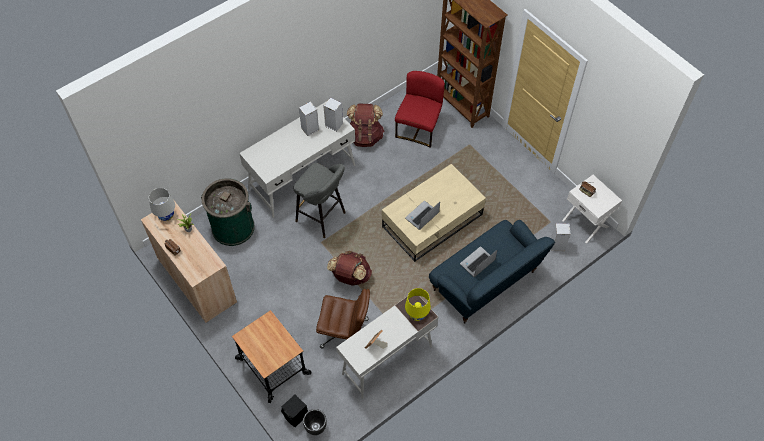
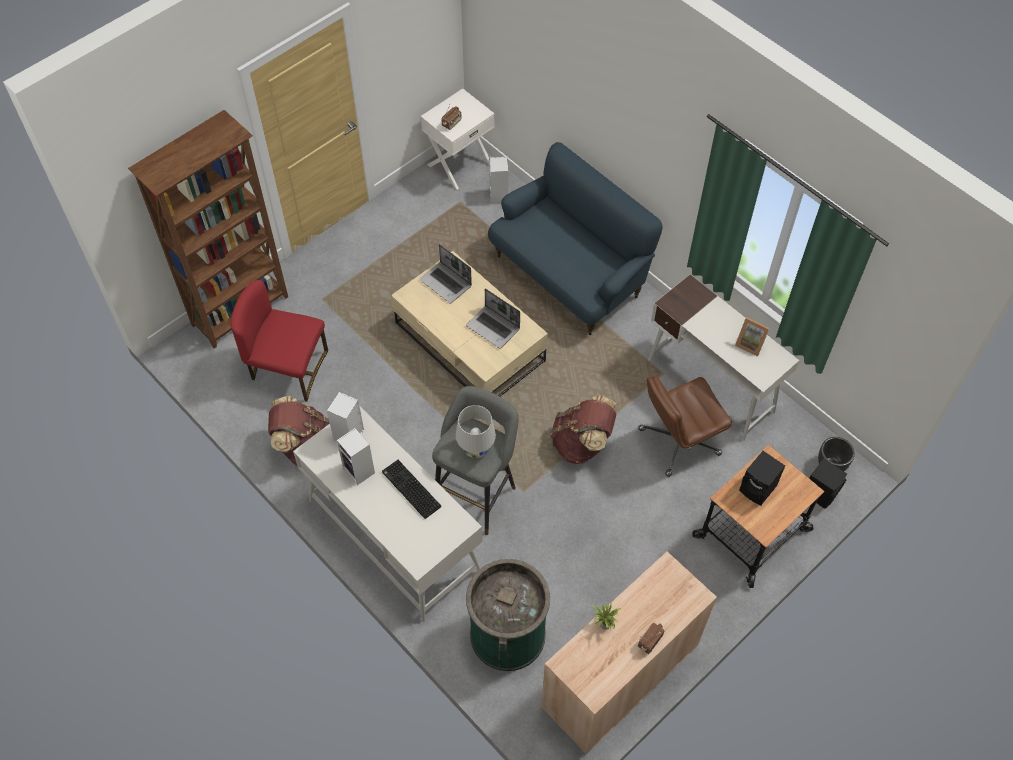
camera: 95 degrees left, 0 degrees up
white table lamp [149,188,175,221] -> white table lamp moved to [456,405,496,458]
brown office chair [316,289,370,349] -> brown office chair turned 120 degrees counterclockwise [638,376,732,477]
yellow table lamp [405,288,431,321] -> none
laptop [460,246,497,277] -> laptop moved to [420,244,472,303]
none -> keyboard [382,460,441,519]
none -> black speaker [739,451,785,505]

